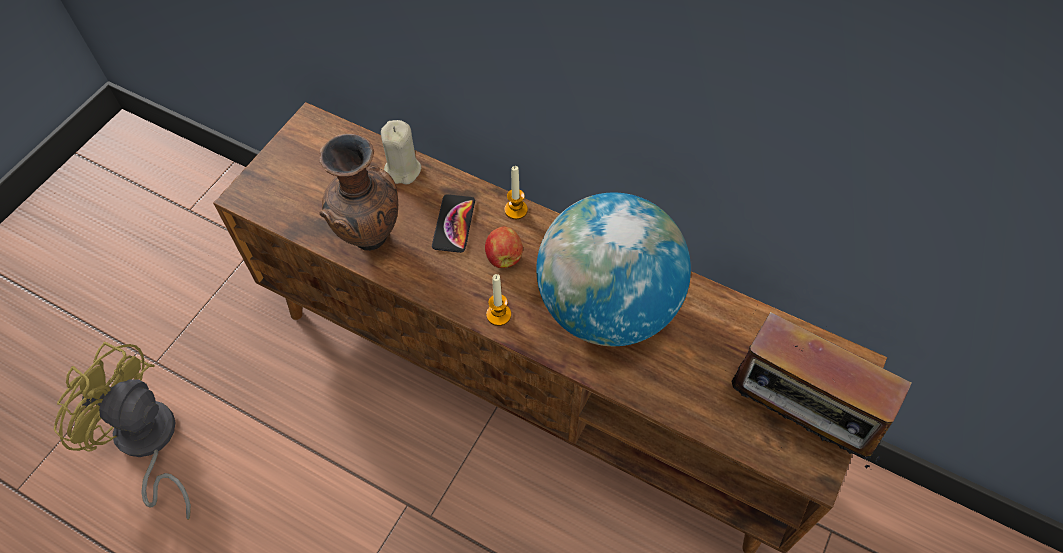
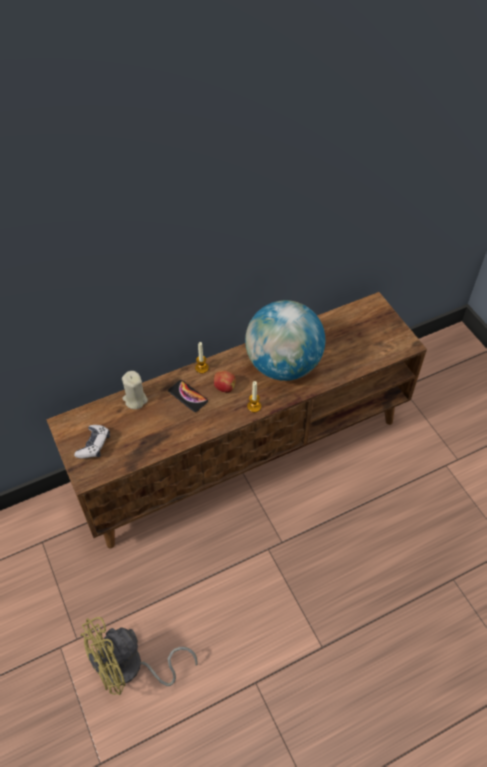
camera: 55 degrees left, 5 degrees down
brown vase [319,134,398,251] -> none
radio [731,304,911,470] -> none
none -> game controller [74,425,110,459]

